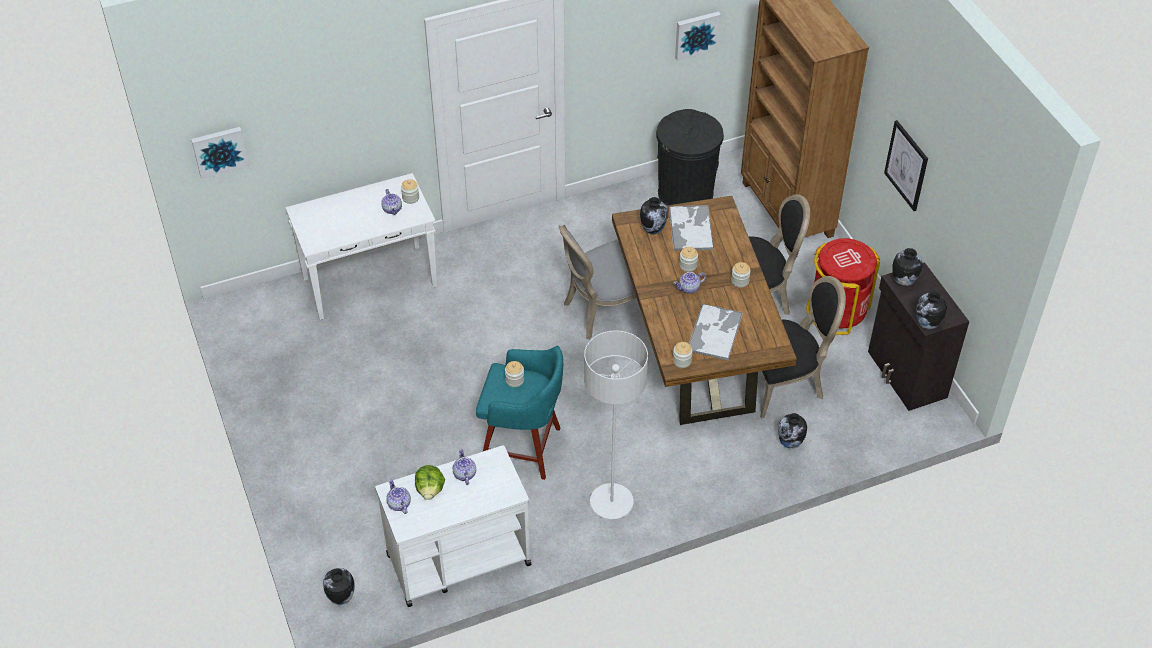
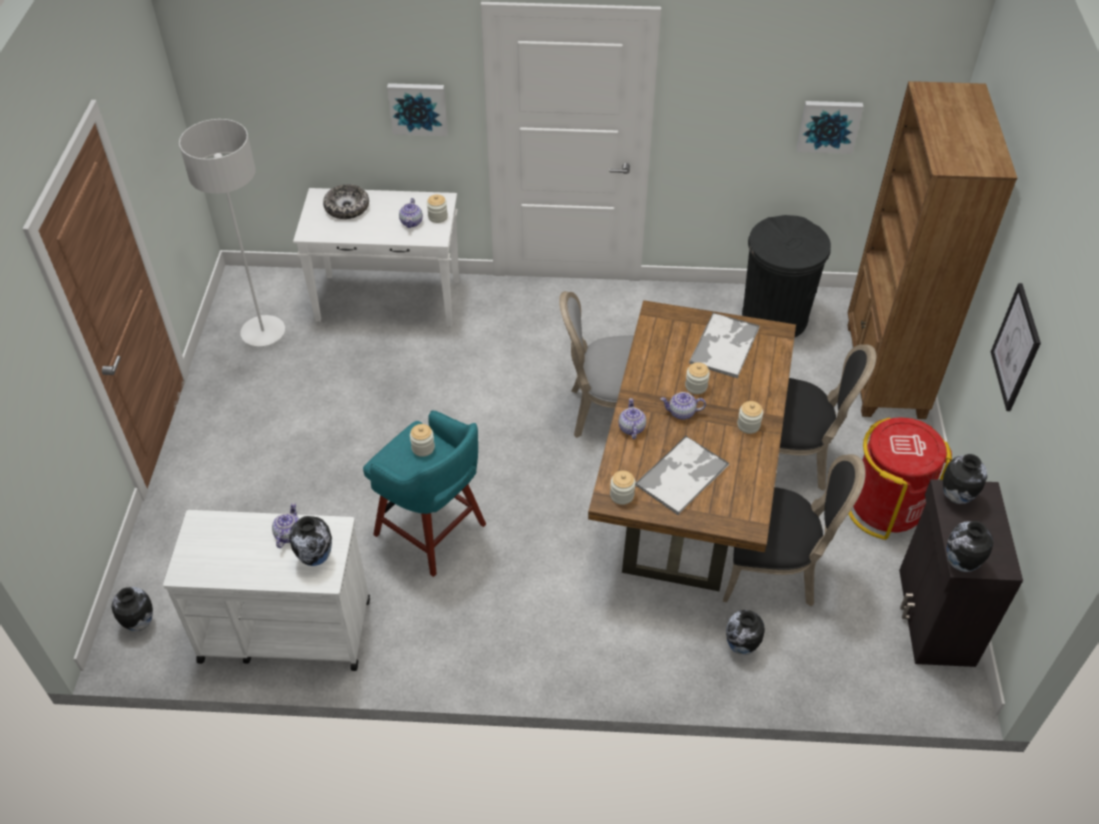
camera: 25 degrees right, 0 degrees up
picture [191,127,249,179] -> picture moved to [387,83,448,136]
teapot [386,480,411,514] -> teapot moved to [619,398,646,439]
lettuce [415,465,445,500] -> none
grey floor lamp [584,331,648,519] -> grey floor lamp moved to [179,119,285,346]
vase [640,197,668,235] -> vase moved to [289,516,332,566]
none -> bowl [323,184,369,219]

